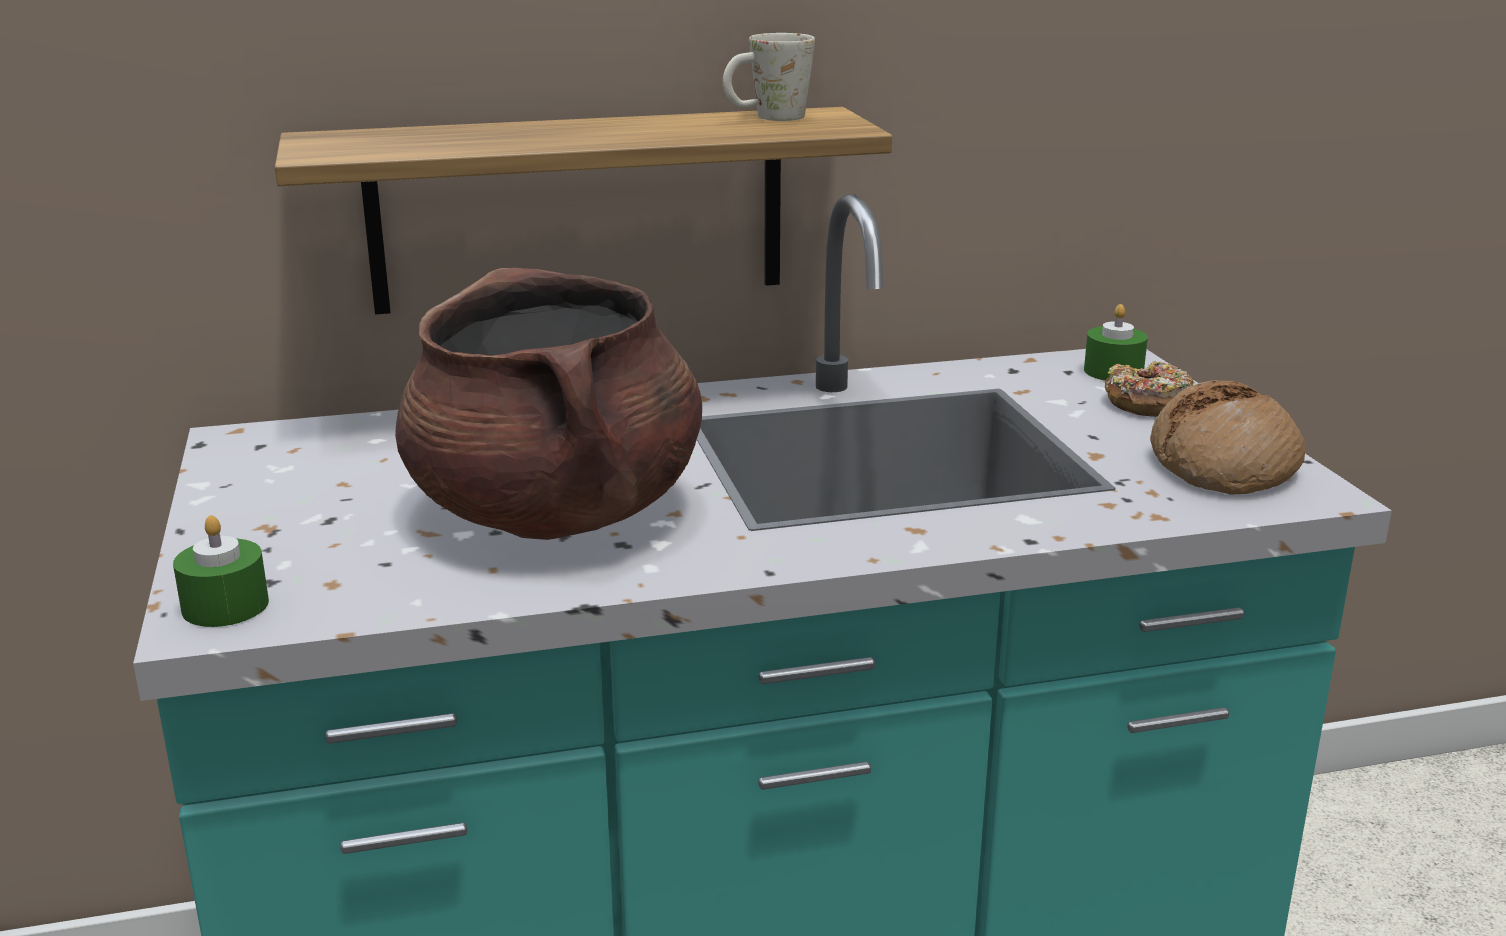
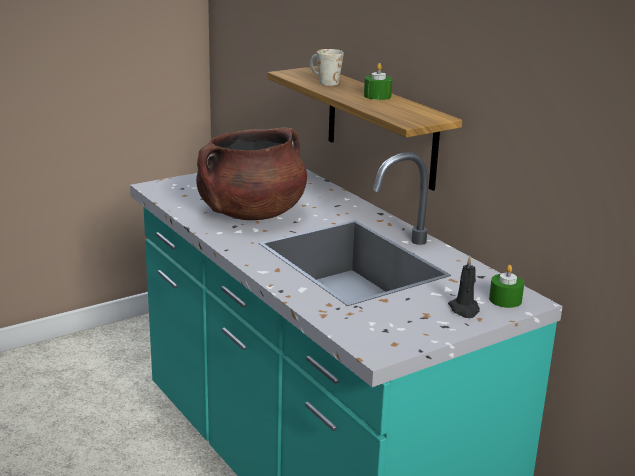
camera: 70 degrees right, 0 degrees up
green candle [173,515,269,627] -> green candle moved to [364,63,392,100]
white mug [723,33,815,121] -> white mug moved to [310,49,344,86]
donut [1105,361,1194,417] -> black candle [448,256,480,318]
bread [1150,380,1305,495] -> none

